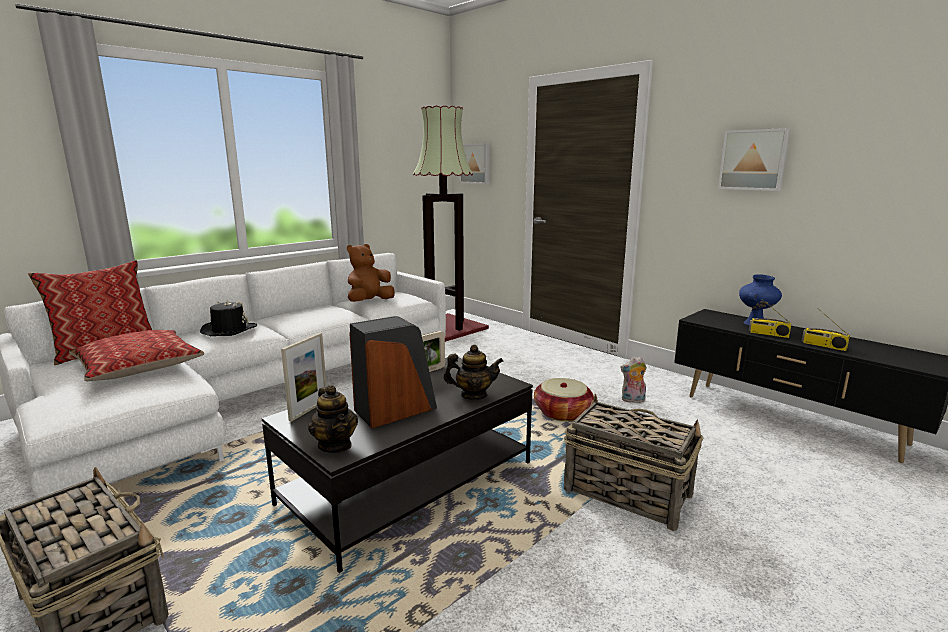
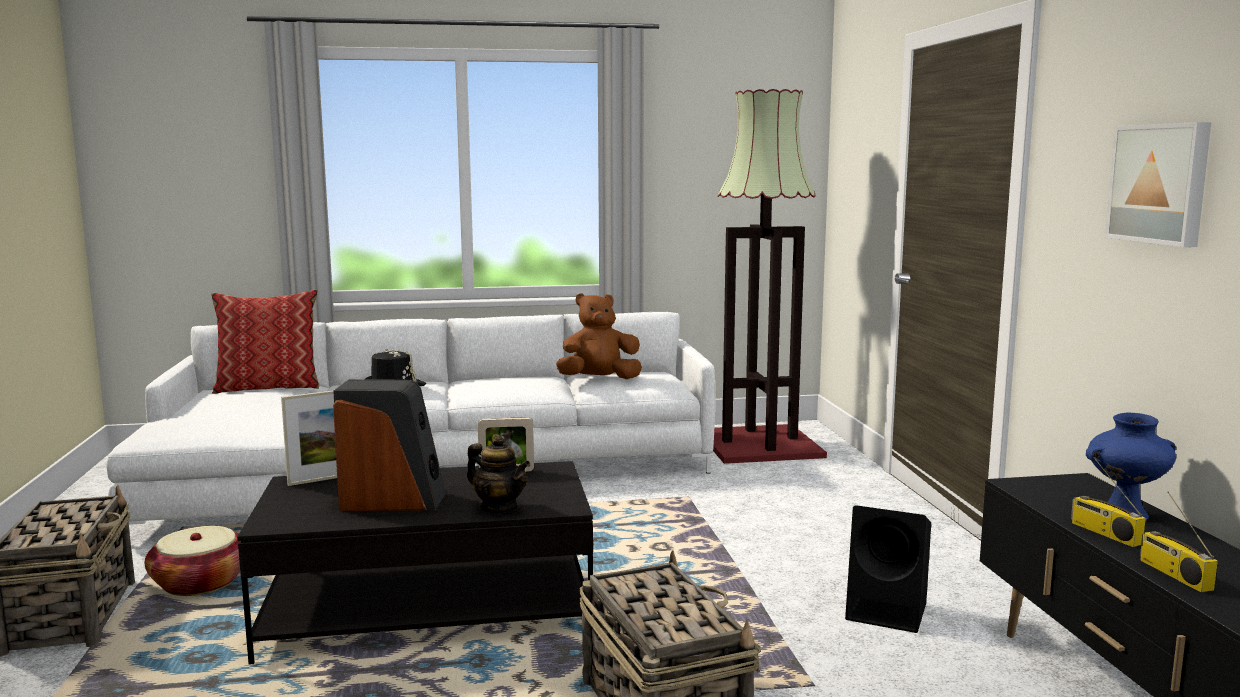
camera: 35 degrees right, 5 degrees down
pillow [69,330,204,381] -> none
teapot [308,385,358,453] -> none
picture [459,143,489,184] -> none
basket [534,378,594,421] -> basket moved to [145,526,240,596]
plush toy [620,356,647,403] -> black speaker [845,505,931,633]

